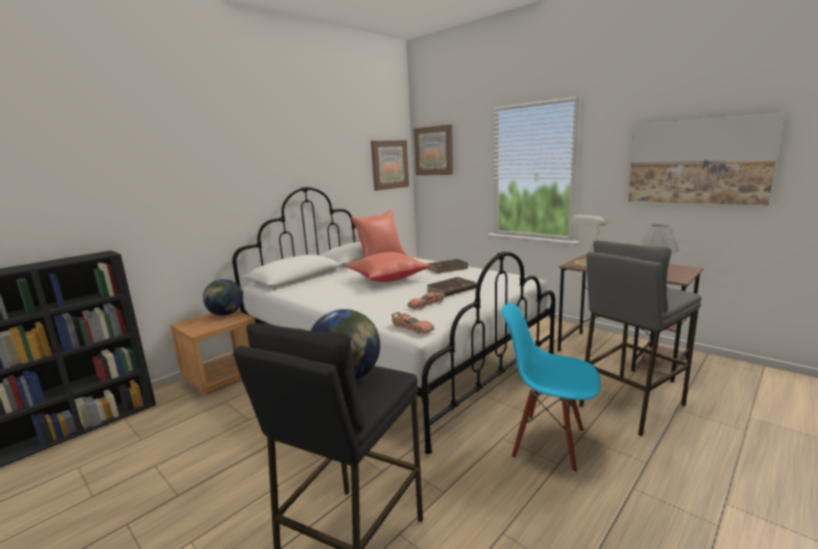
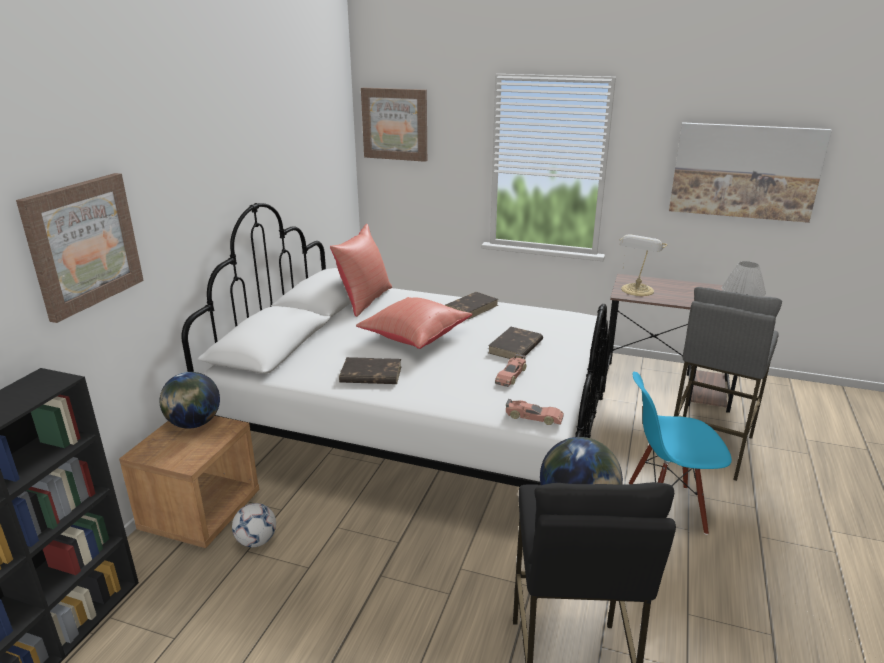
camera: 25 degrees left, 10 degrees up
picture [371,140,409,191] -> picture moved to [16,173,144,323]
none -> football [232,503,276,547]
none -> brown book [339,357,402,384]

